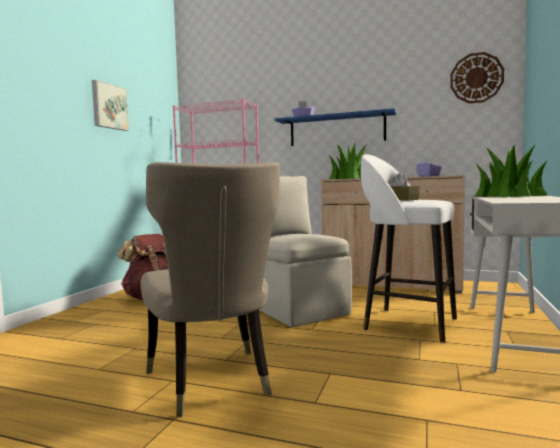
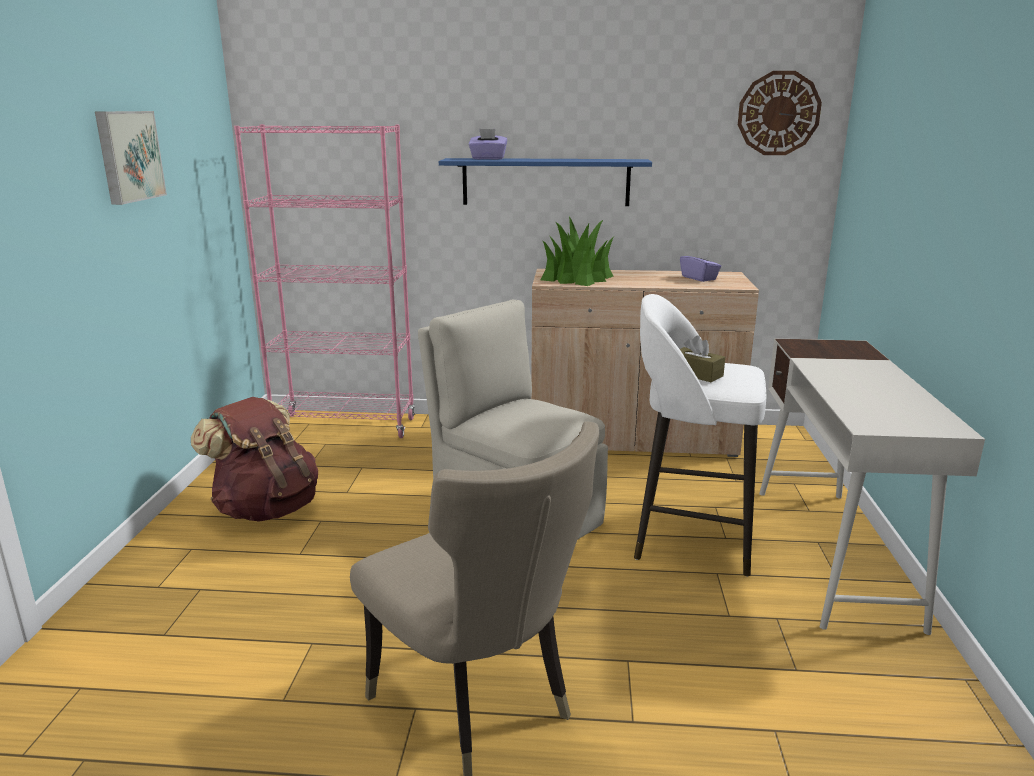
camera: 15 degrees left, 15 degrees up
potted plant [475,145,548,197] -> none

